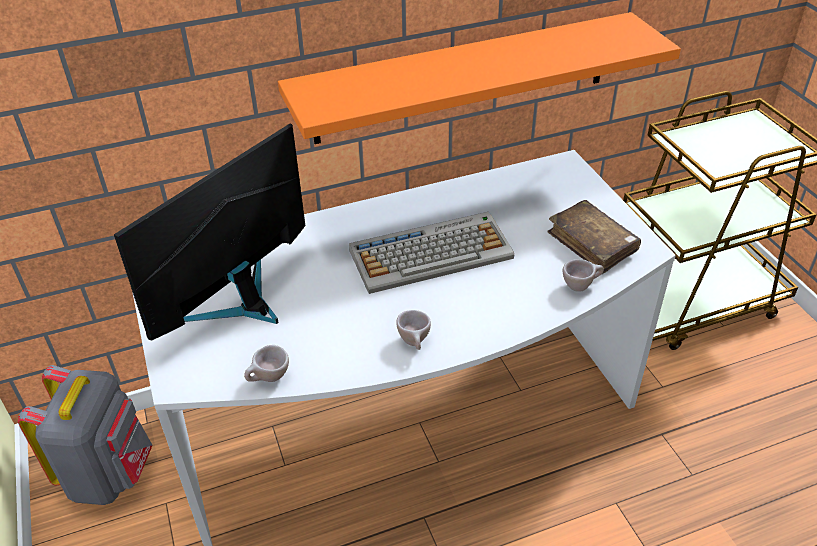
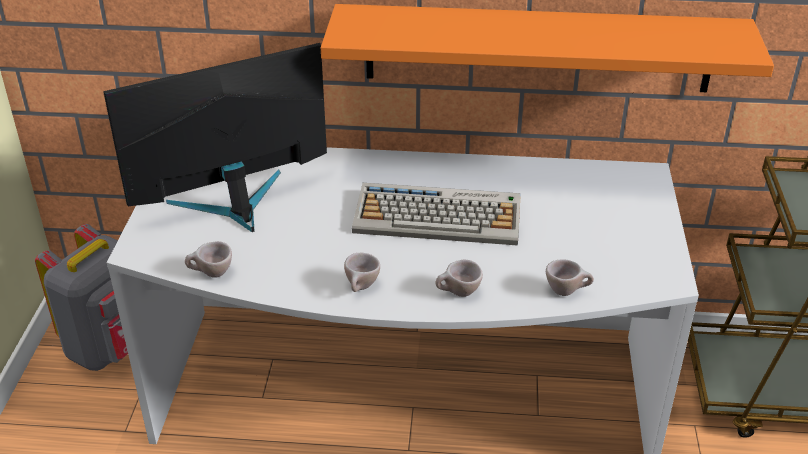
camera: 25 degrees right, 5 degrees down
brown book [548,200,641,274] -> none
none -> beige cup [435,259,483,297]

